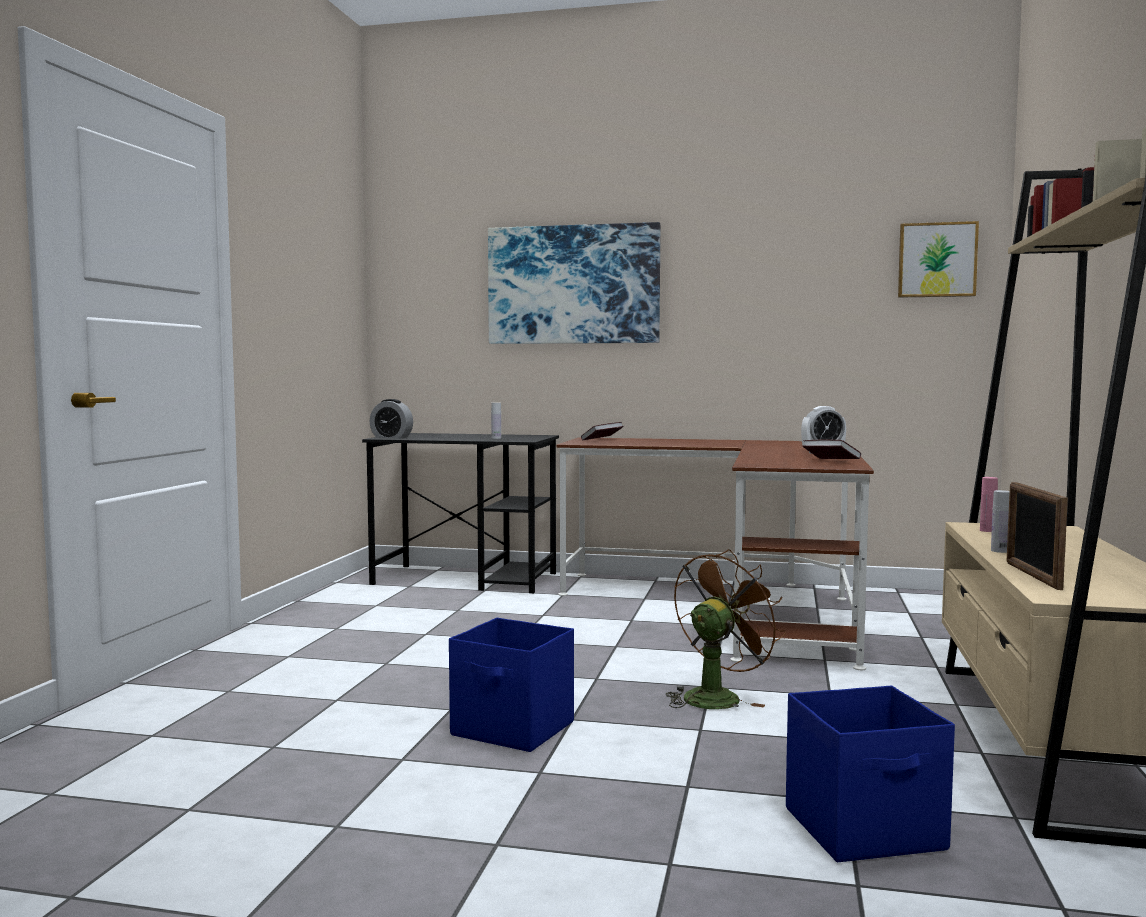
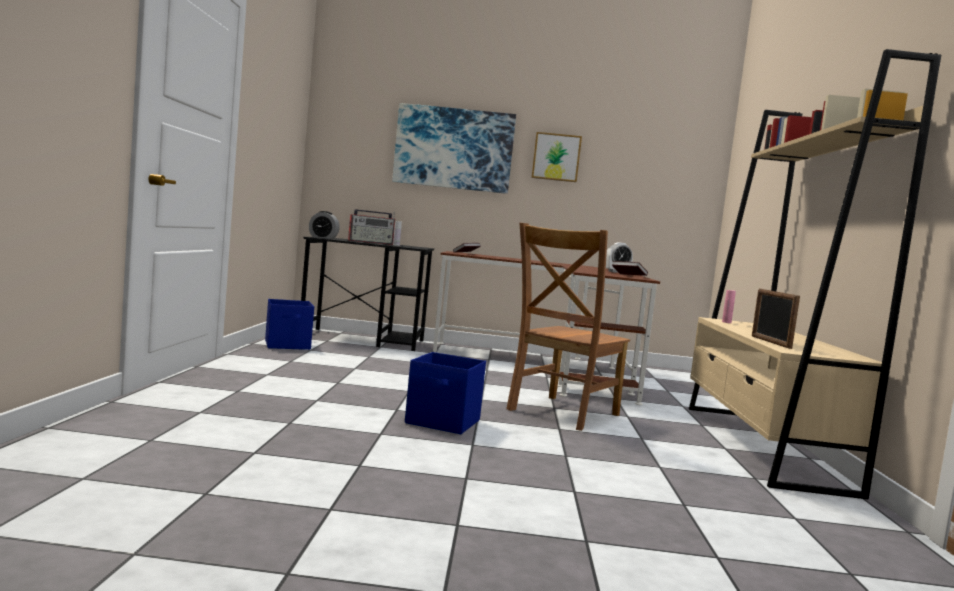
camera: 10 degrees left, 0 degrees up
brown fan [666,549,786,709] -> brown chair [506,223,630,431]
blue storage box [786,686,955,862] -> blue storage box moved to [265,299,314,350]
picture [898,221,979,298] -> picture moved to [532,132,582,182]
white bottle [991,490,1010,553] -> none
none -> radio [348,209,395,245]

